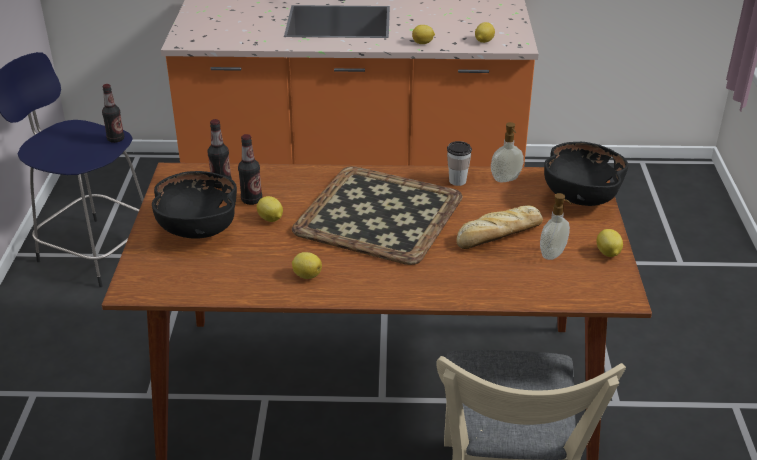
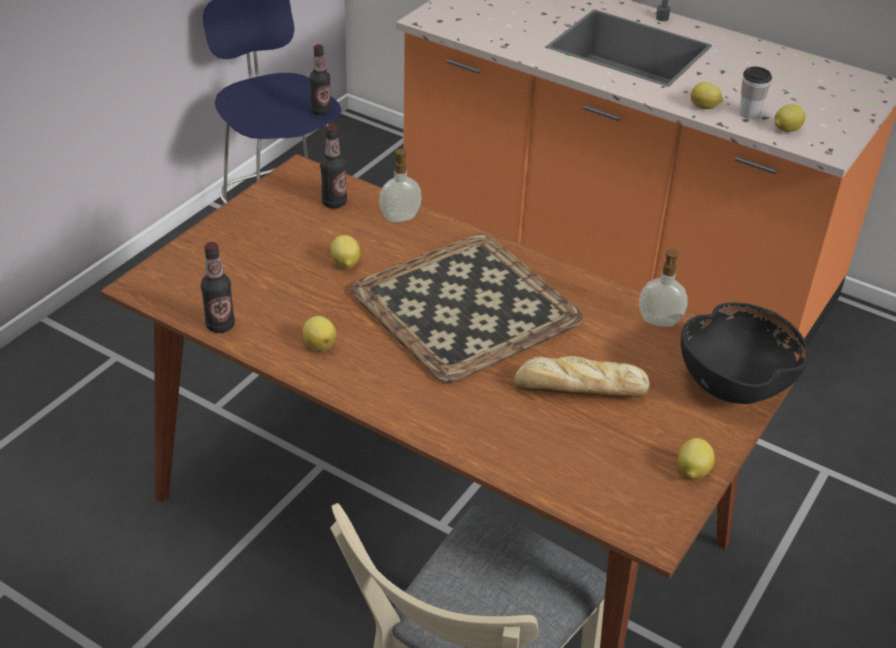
camera: 30 degrees right, 5 degrees up
black bowl [152,171,237,239] -> none
bottle [238,134,262,205] -> bottle moved to [201,242,235,333]
cup [447,141,472,186] -> cup moved to [739,67,772,119]
soap dispenser [540,193,572,260] -> soap dispenser moved to [379,149,422,222]

